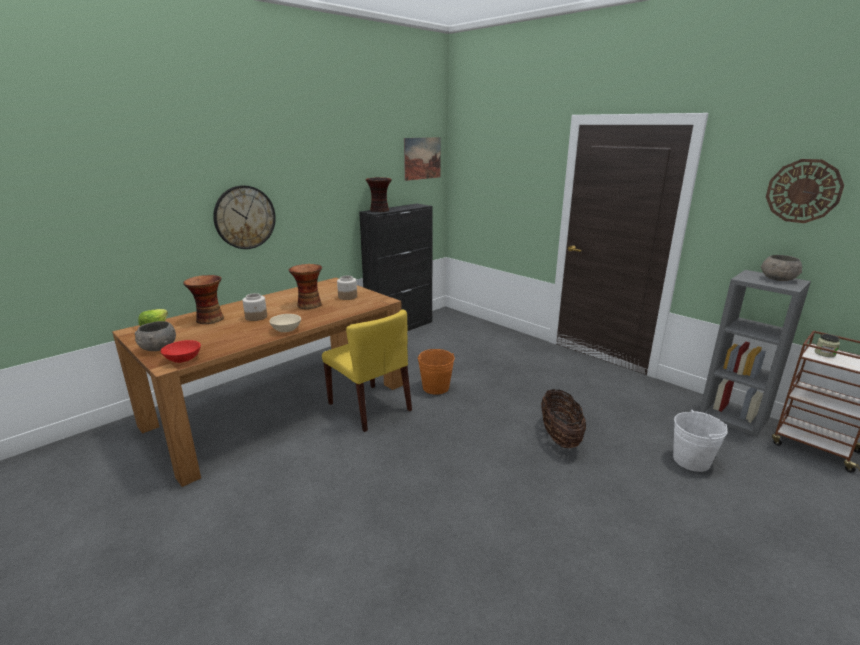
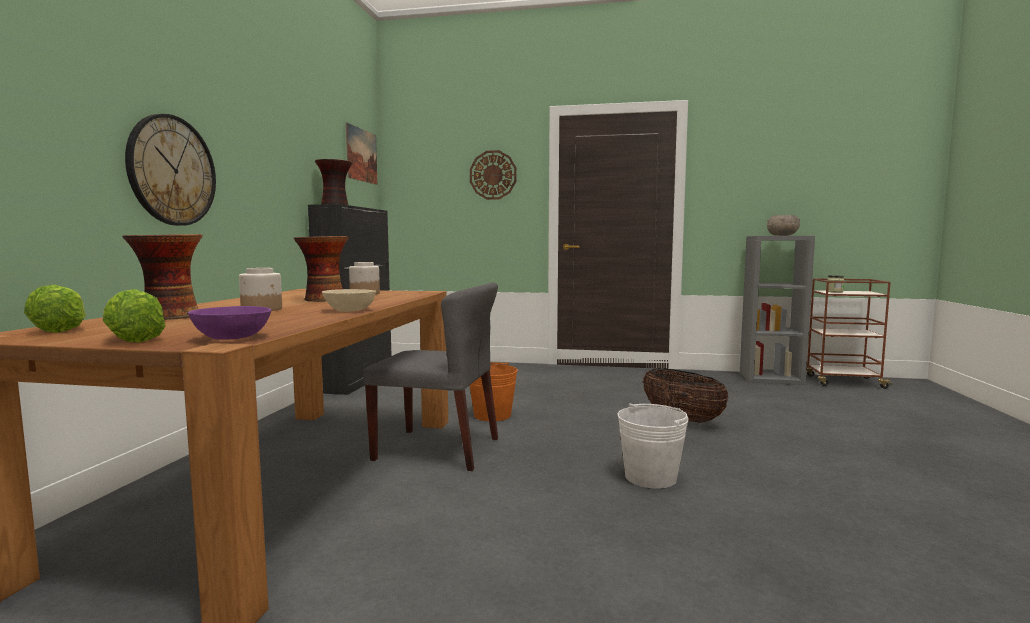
camera: 35 degrees left, 15 degrees down
grey bowl [135,321,176,351] -> lettuce [103,289,166,342]
red bowl [161,340,201,363] -> purple bowl [188,306,271,340]
yellow chair [322,309,412,432] -> grey chair [363,282,498,471]
white bucket [673,409,728,472] -> white bucket moved to [617,403,689,488]
wall clock [766,159,844,223] -> wall clock moved to [470,150,517,200]

